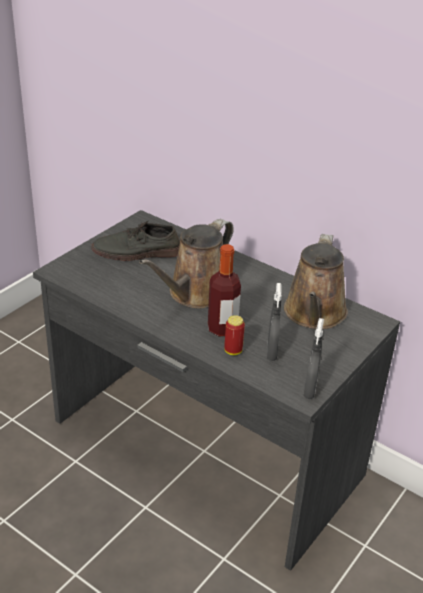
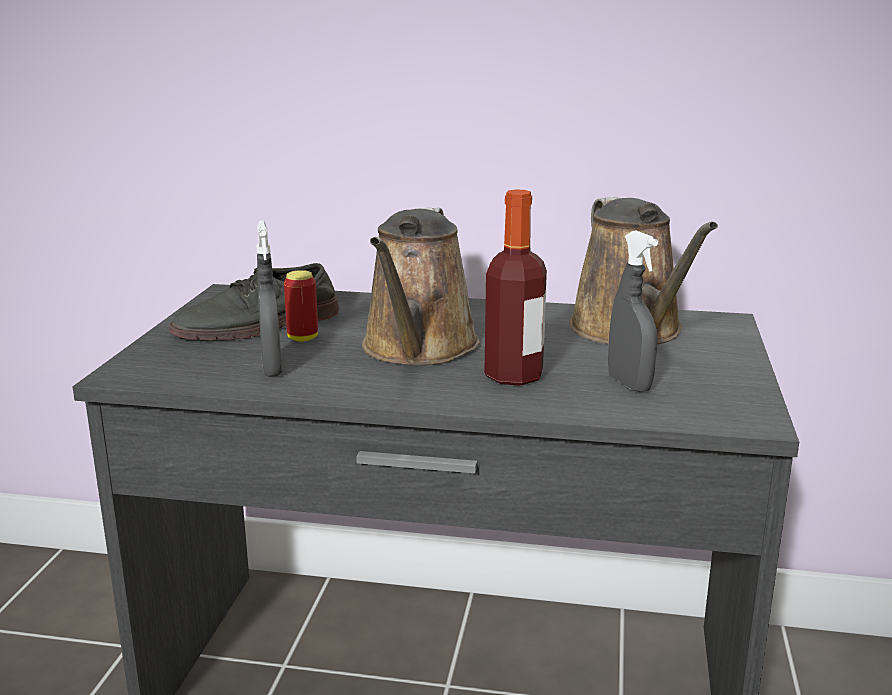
camera: 25 degrees left, 15 degrees down
can [224,315,245,355] -> can moved to [284,270,318,342]
grey spray bottle [303,318,324,399] -> grey spray bottle moved to [256,221,282,377]

